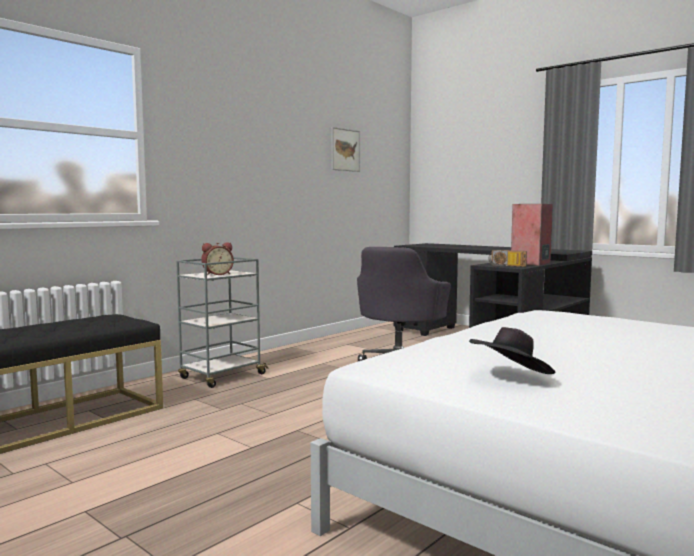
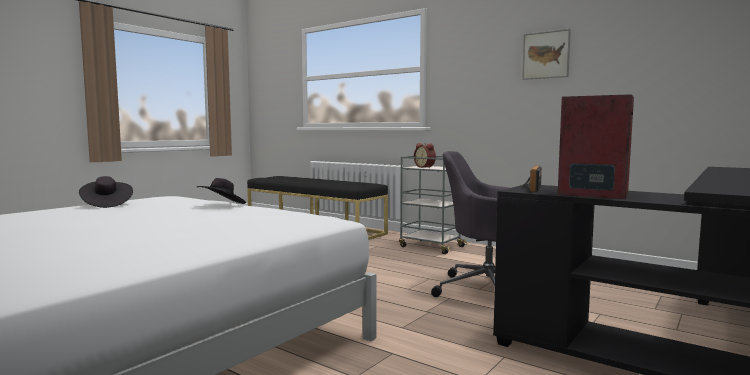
camera: 85 degrees right, 0 degrees up
picture [331,127,360,172] -> picture moved to [522,29,571,80]
none -> black hat [197,178,246,204]

